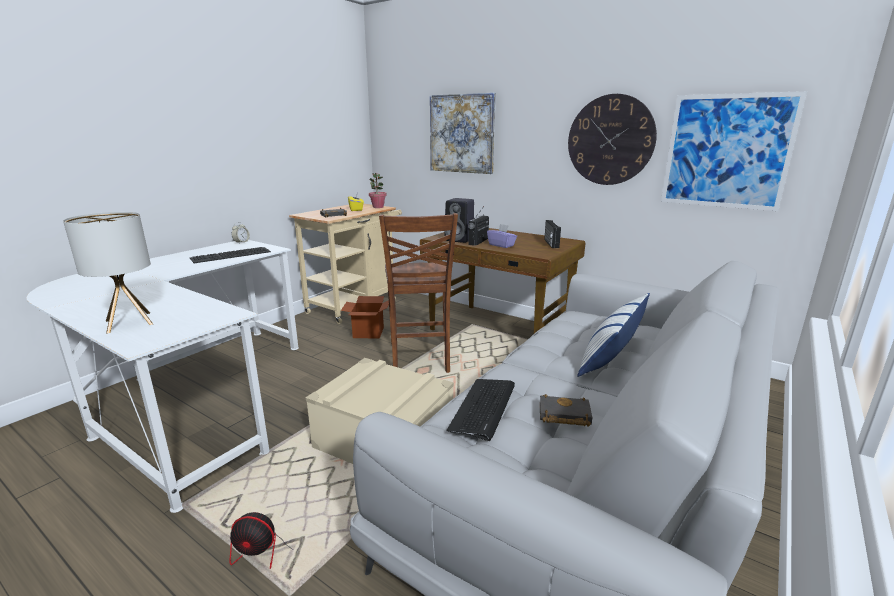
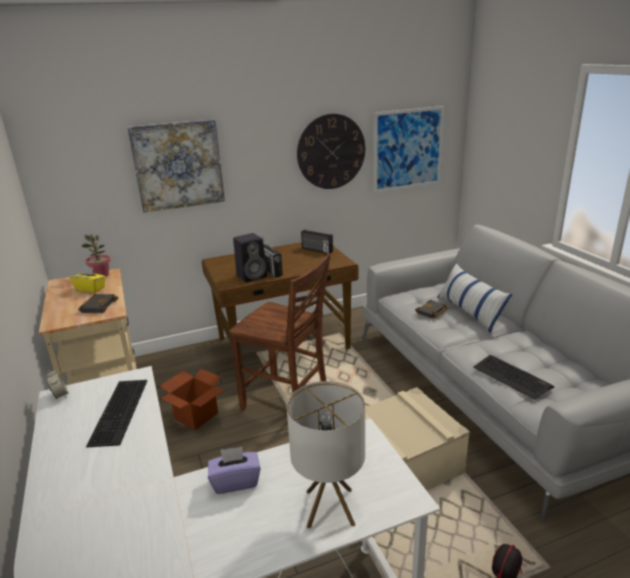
camera: 55 degrees left, 5 degrees up
purple tissue box [487,224,517,248] -> purple tissue box moved to [208,446,260,494]
black book [540,394,592,427] -> black book moved to [415,300,449,319]

